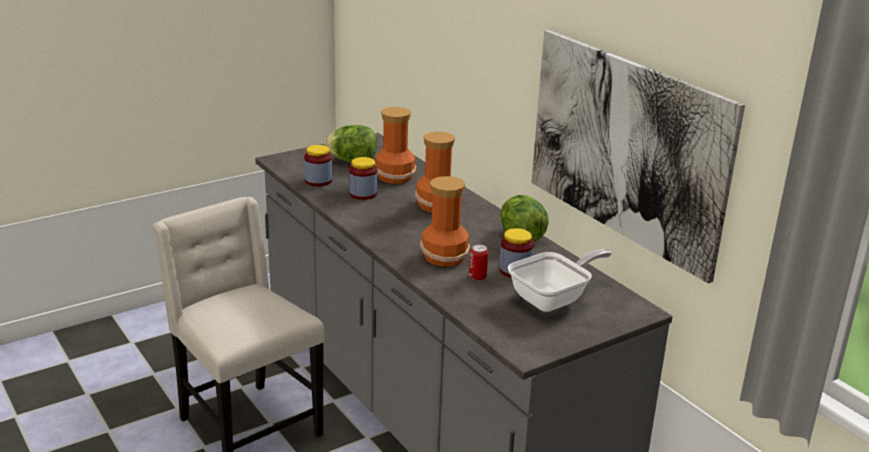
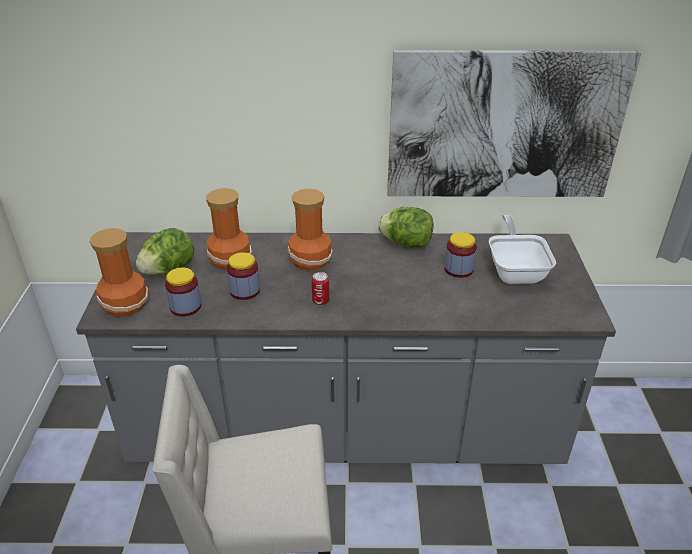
camera: 55 degrees left, 10 degrees up
vase [420,176,470,267] -> vase moved to [90,228,148,317]
can [469,244,488,281] -> can moved to [312,272,329,305]

